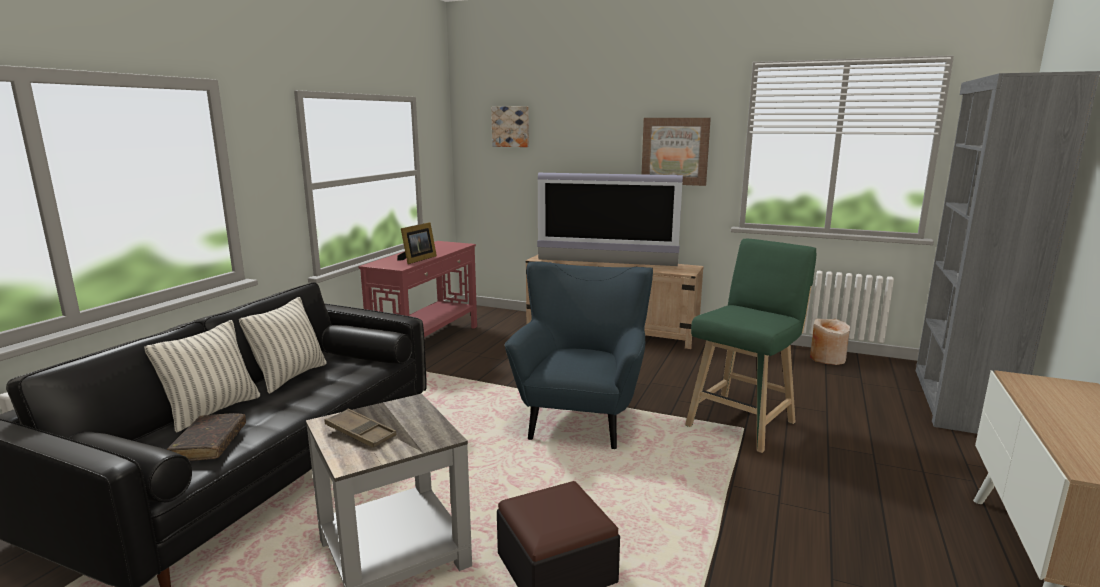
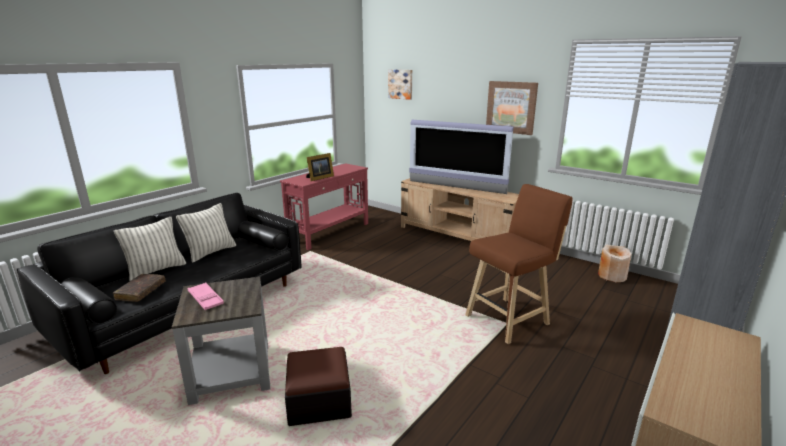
camera: 15 degrees right, 5 degrees up
brown tray [324,409,396,448] -> pink tray [188,282,224,310]
blue armchair [505,261,653,449] -> none
green stool [685,239,816,453] -> brown stool [465,184,573,344]

